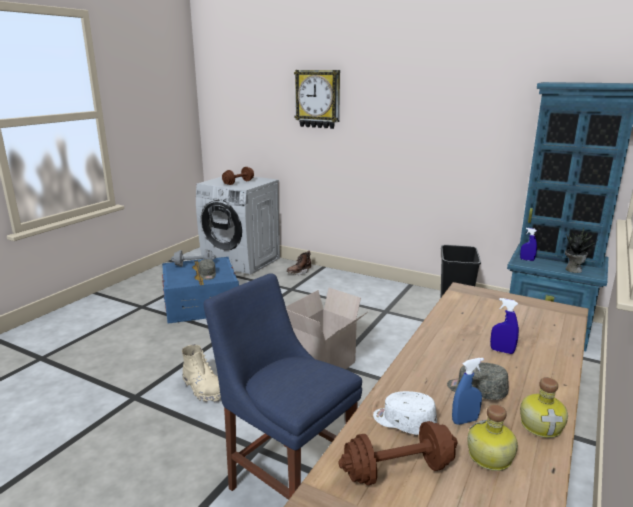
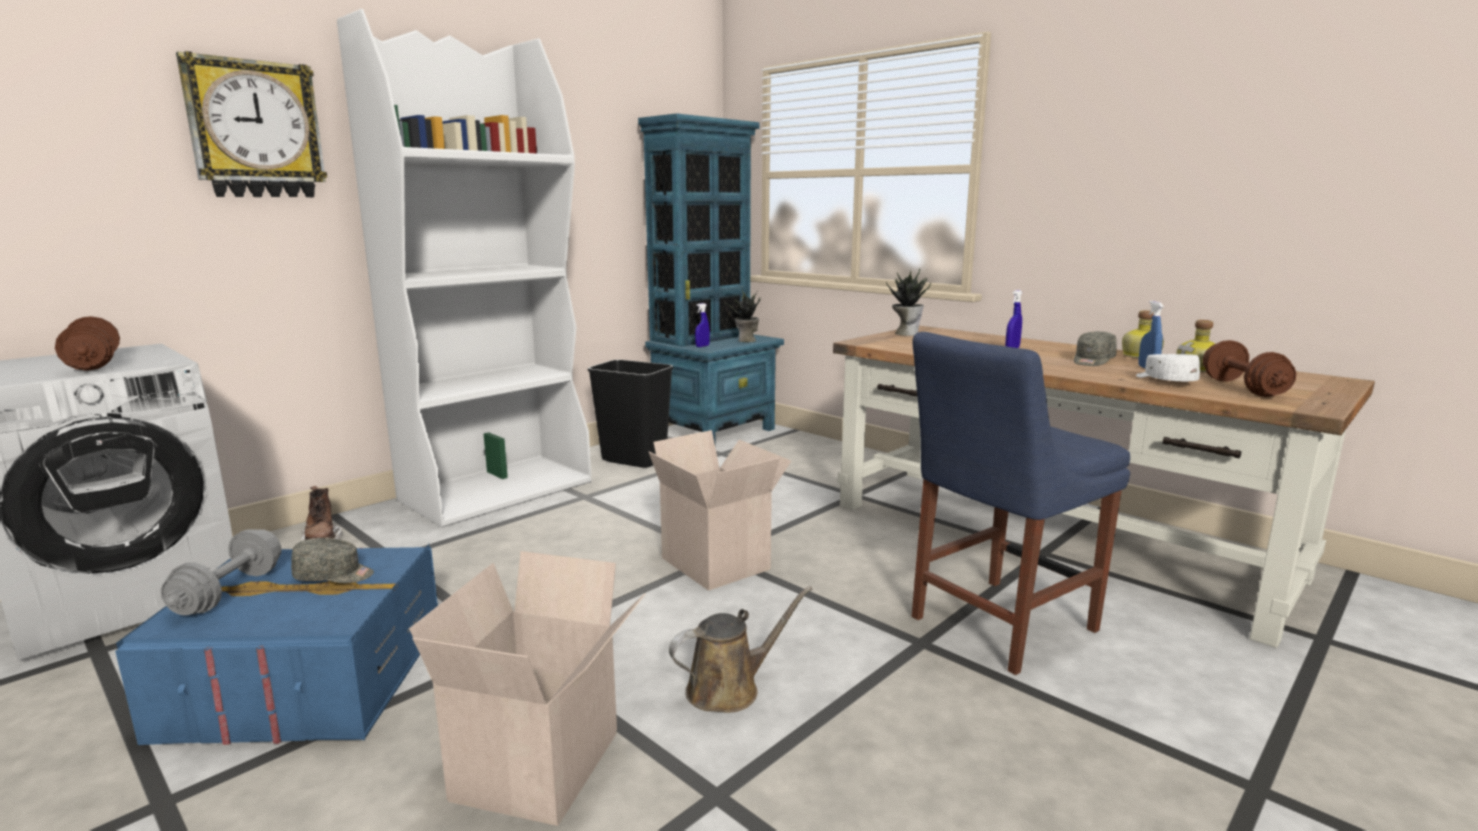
camera: 75 degrees left, 5 degrees down
beige boot [182,345,221,402] -> brown watering can [669,586,812,713]
white cap [373,391,437,435] -> white cap turned 120 degrees clockwise [1136,354,1200,381]
none -> white bookcase [337,9,592,527]
none -> cardboard box [409,551,645,826]
none -> potted plant [886,268,931,336]

